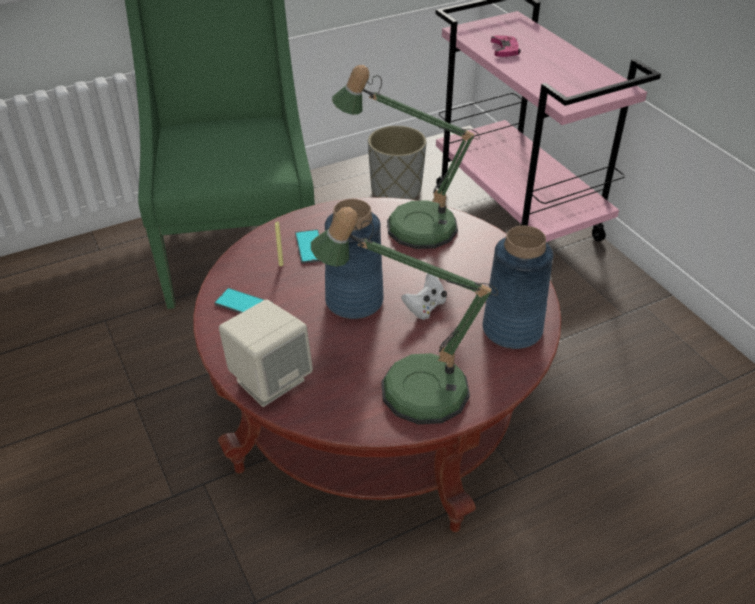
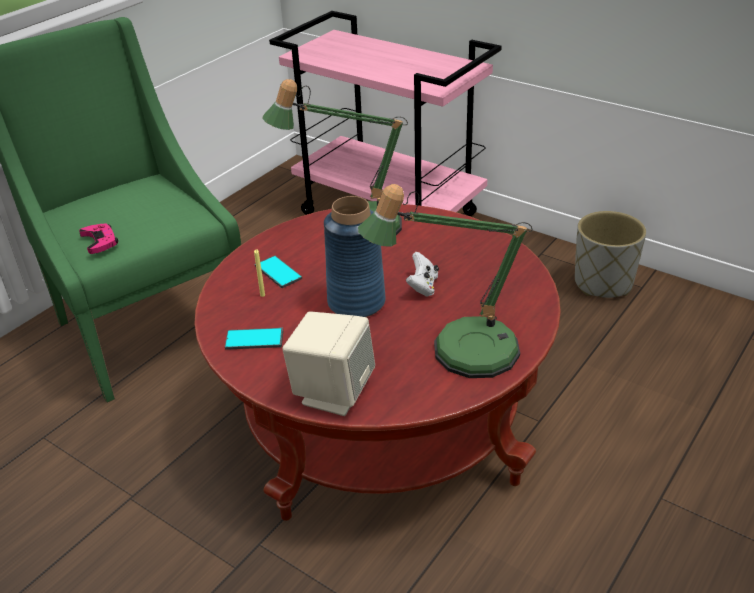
camera: 25 degrees left, 5 degrees down
grey planter [368,126,426,200] -> grey planter moved to [575,211,646,298]
blue vase [483,226,553,349] -> none
pink game controller [491,35,521,57] -> pink game controller moved to [79,223,118,254]

